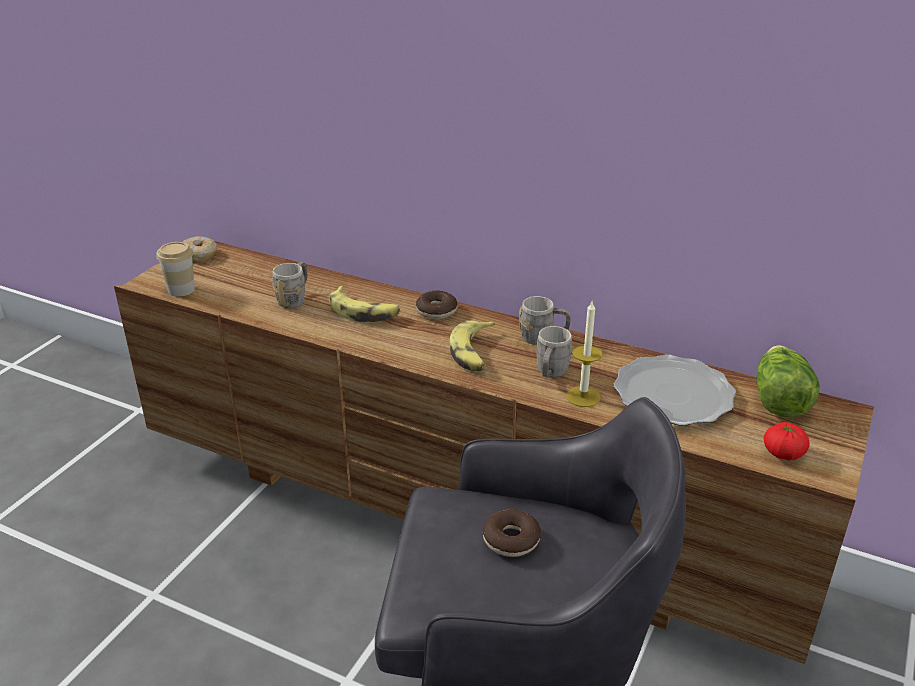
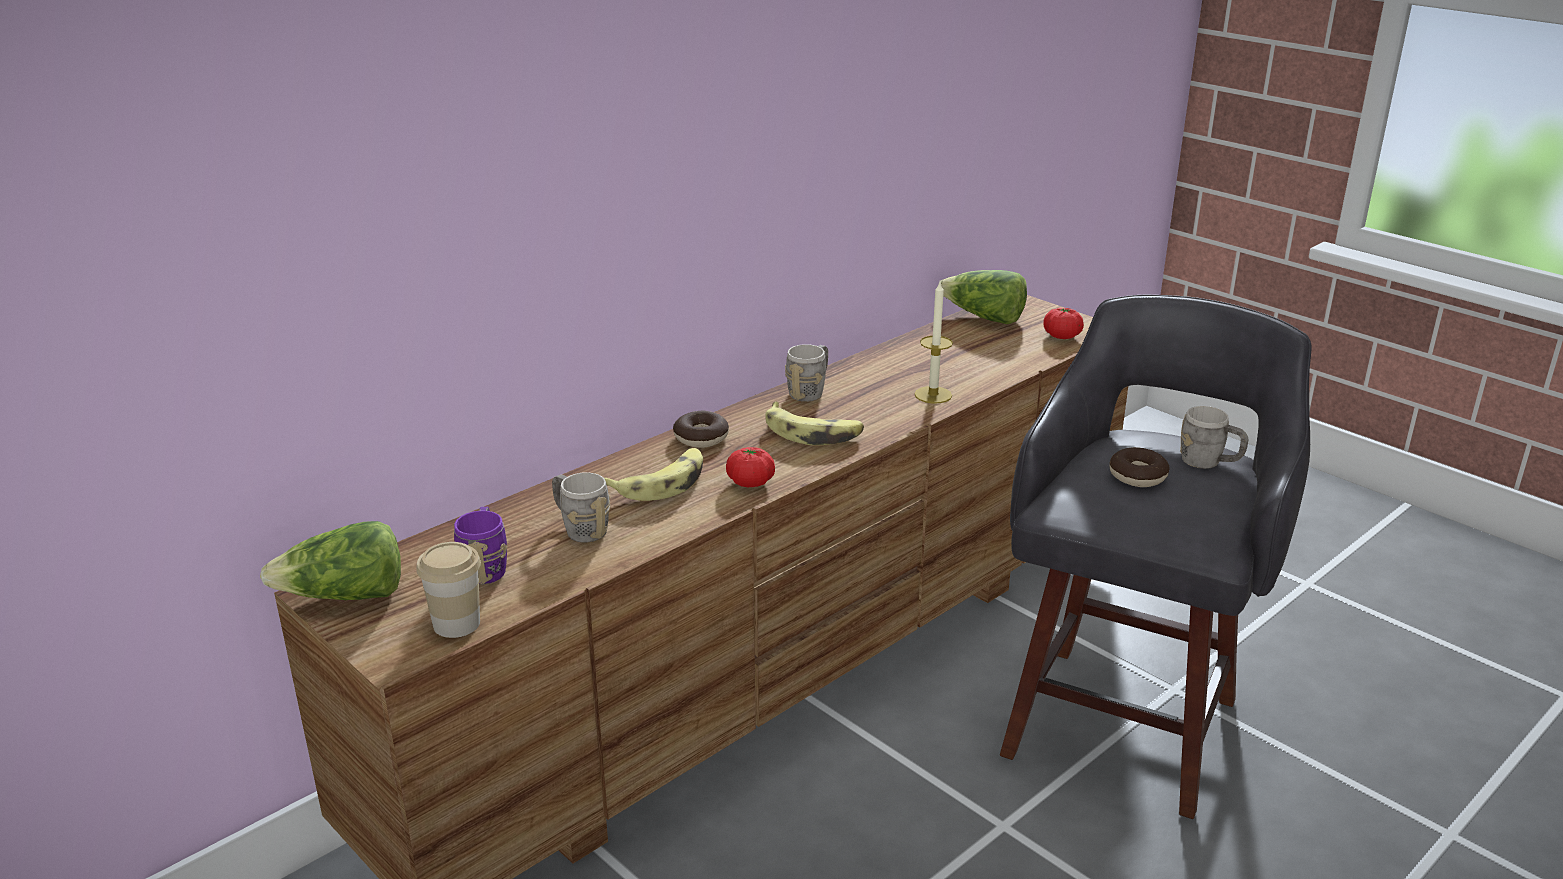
camera: 70 degrees left, 5 degrees down
donut [183,236,217,261] -> lettuce [260,521,401,600]
grey mug [536,326,573,377] -> grey mug moved to [1180,406,1248,469]
plate [614,355,736,426] -> none
none -> purple mug [454,507,508,584]
none -> tomato [726,447,775,487]

